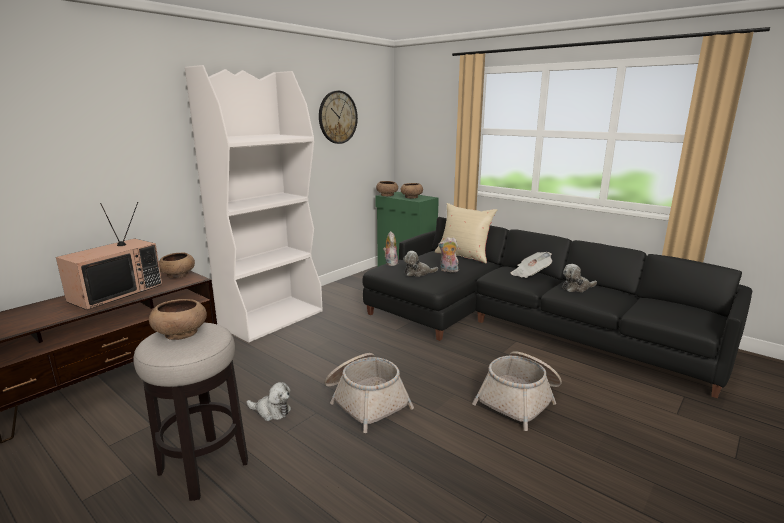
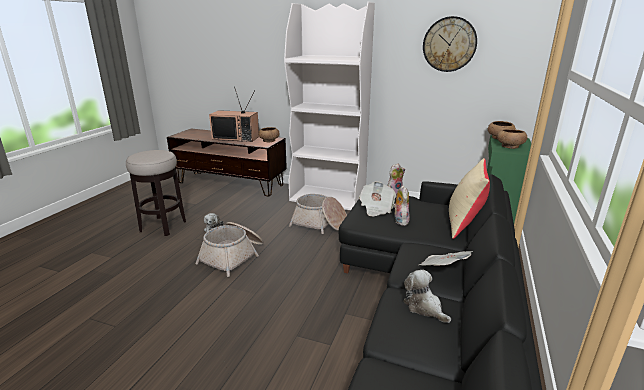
camera: 70 degrees right, 5 degrees up
brown bowl [149,299,207,340] -> none
plush toy [403,251,438,277] -> newspaper [359,181,396,216]
basket [472,351,562,431] -> basket moved to [289,194,347,234]

